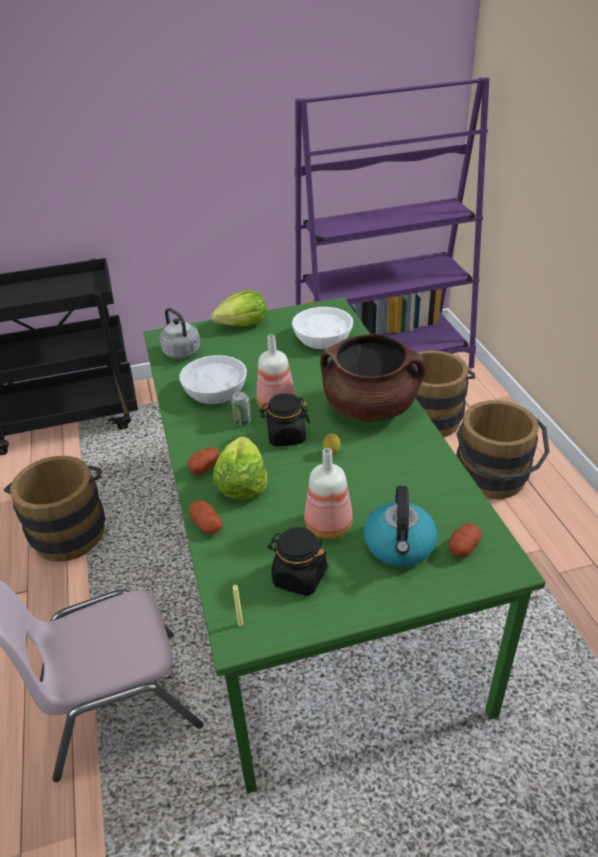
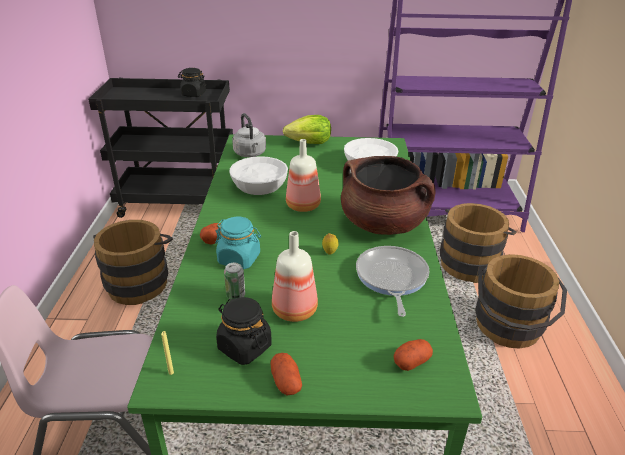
camera: 15 degrees right, 5 degrees down
potato [189,500,223,534] -> potato moved to [270,353,302,395]
lettuce [213,437,267,499] -> turquoise jar [215,217,261,269]
can [231,392,251,426] -> can moved to [224,263,245,300]
black jar [260,393,310,446] -> black jar moved to [178,68,206,97]
kettle [364,486,437,567] -> none
none -> frying pan [356,246,429,317]

